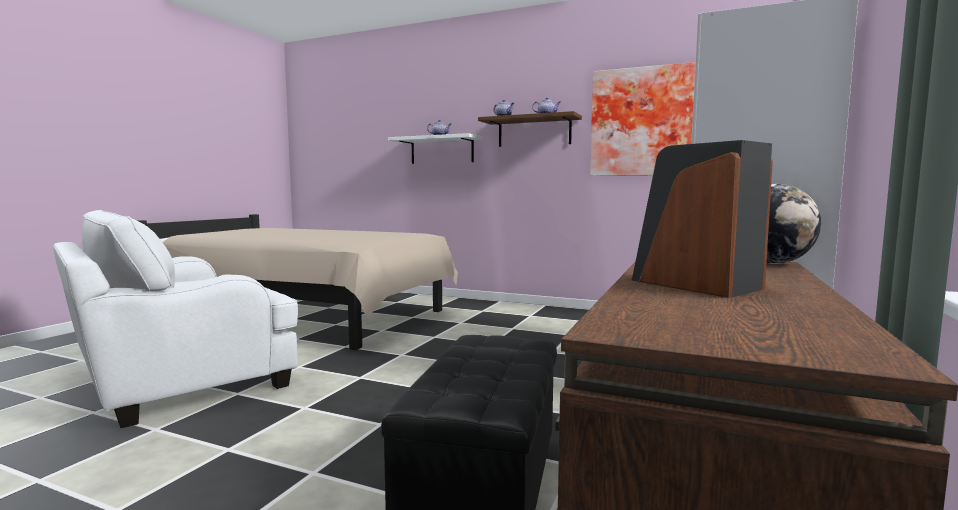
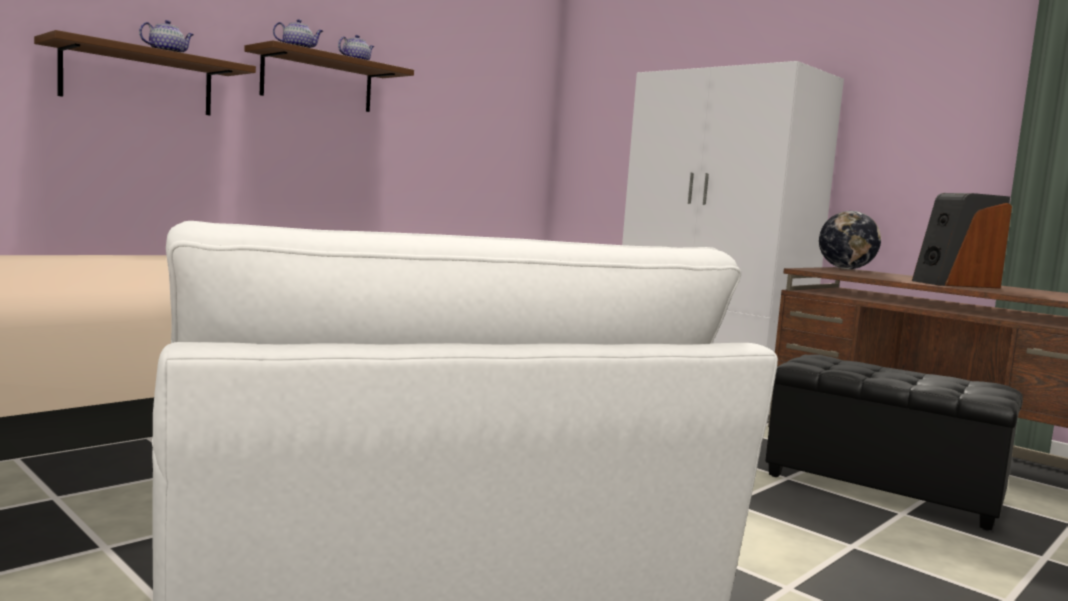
camera: 70 degrees left, 0 degrees up
white shelf [388,133,482,164] -> brown shelf [34,30,256,115]
picture [590,62,695,176] -> none

